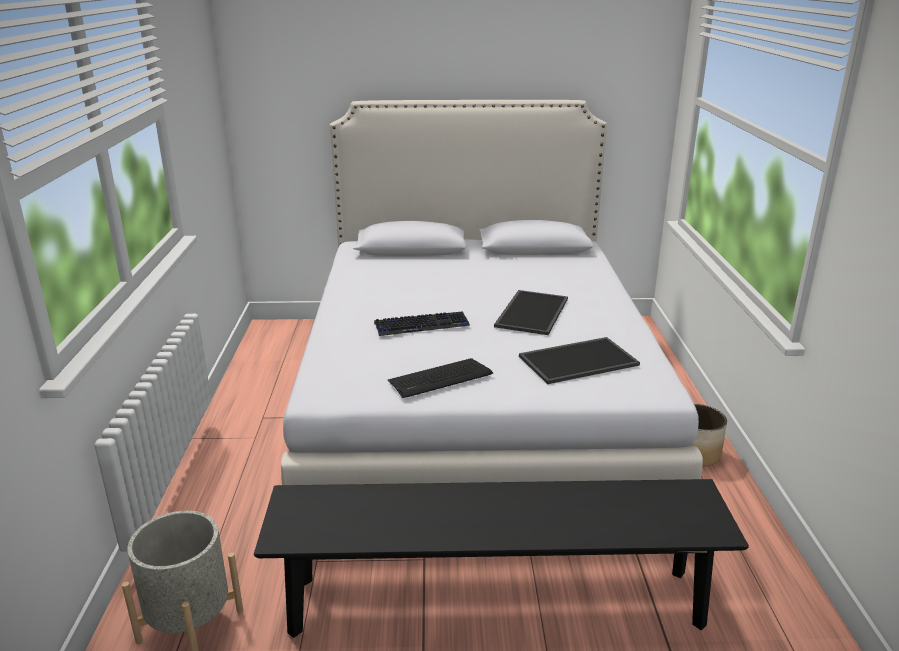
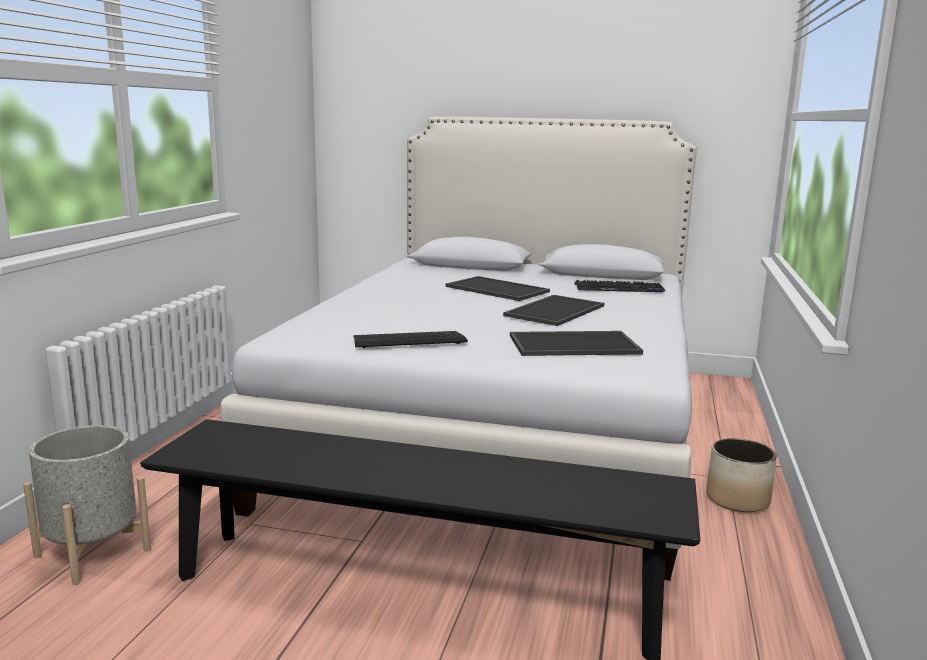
camera: 15 degrees right, 10 degrees down
keyboard [374,311,470,336] -> keyboard moved to [575,280,666,292]
none -> tray [446,276,550,301]

